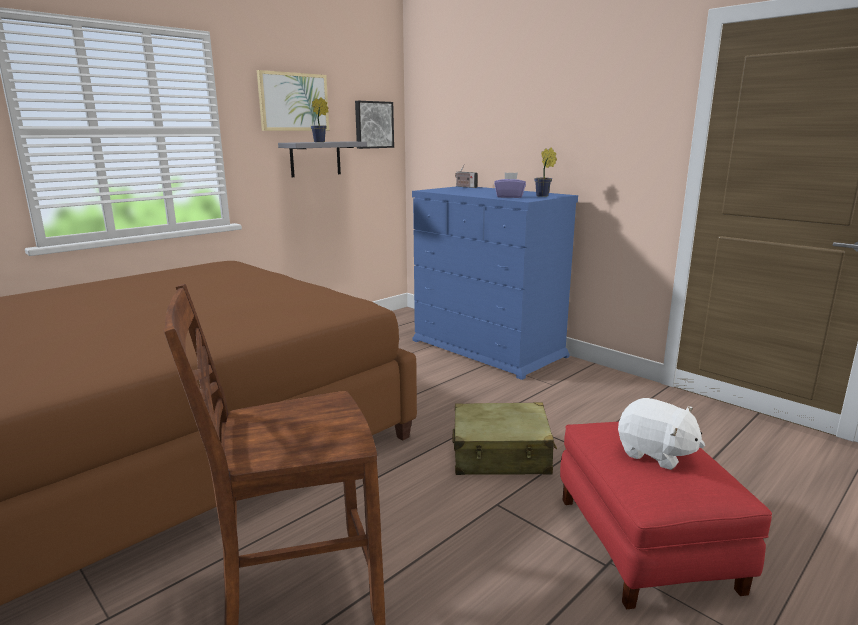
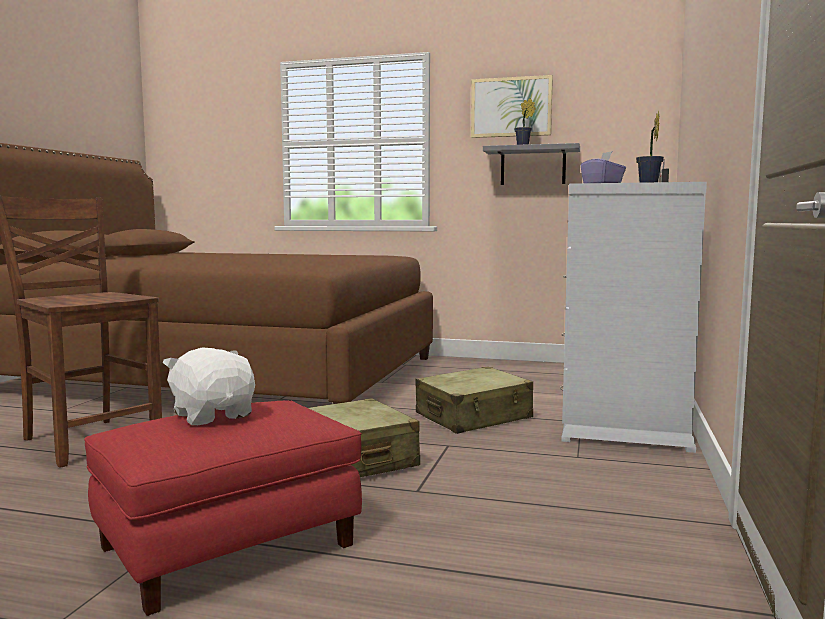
camera: 60 degrees right, 10 degrees down
picture [355,101,394,149] -> none
blue dresser [412,187,578,380] -> white dresser [560,182,707,453]
white plush toy [618,398,705,470] -> white plush toy turned 135 degrees clockwise [162,347,255,425]
none -> beige suitcase [416,367,533,434]

